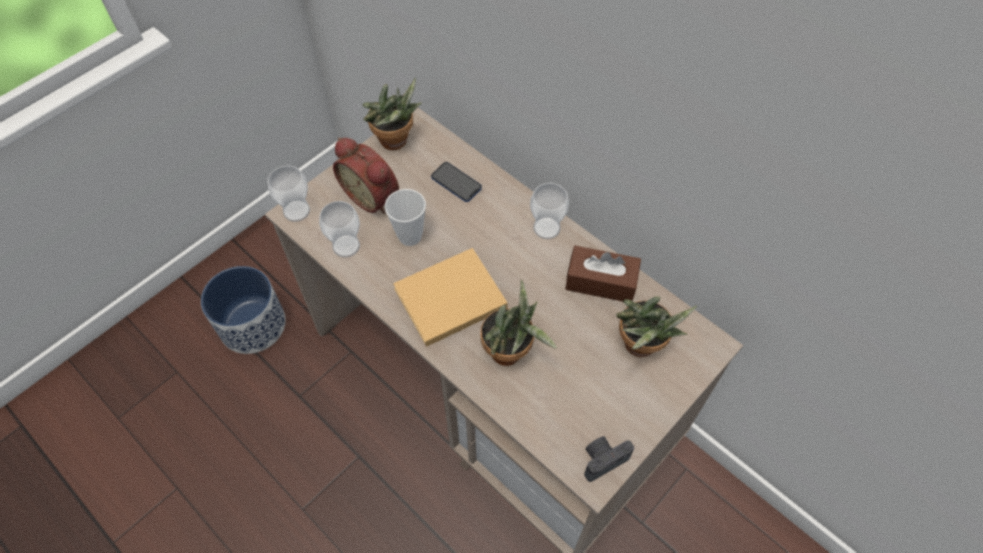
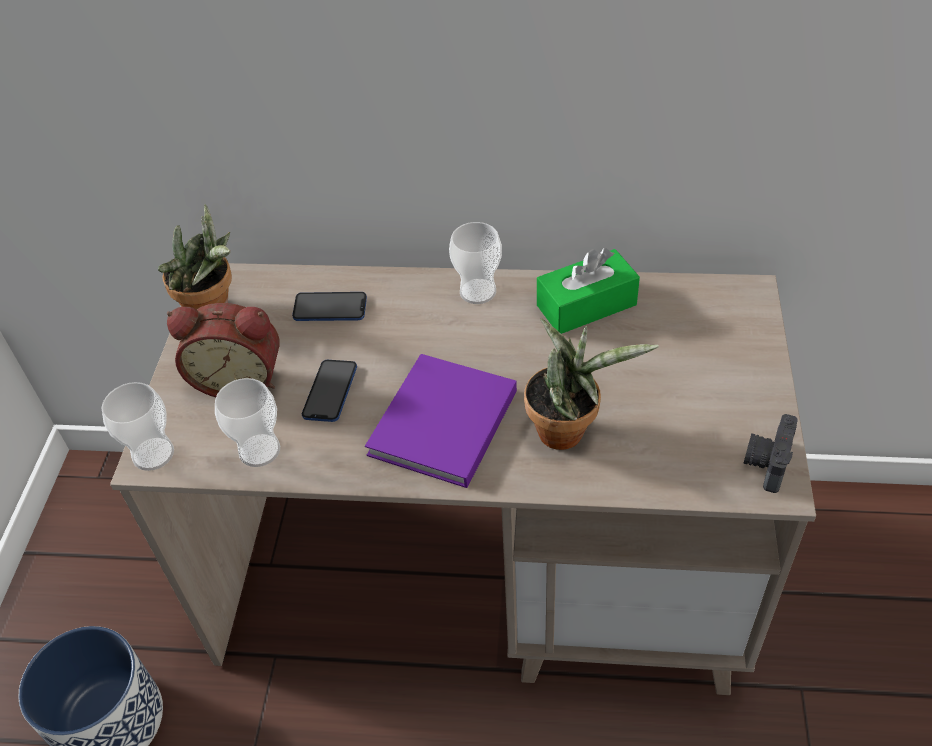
camera: 35 degrees left, 10 degrees down
cup [385,189,426,246] -> phone [302,360,357,422]
beige book [393,248,508,347] -> purple book [365,354,517,488]
brown tissue box [565,246,641,302] -> green tissue box [537,248,640,334]
potted plant [616,296,697,357] -> none

